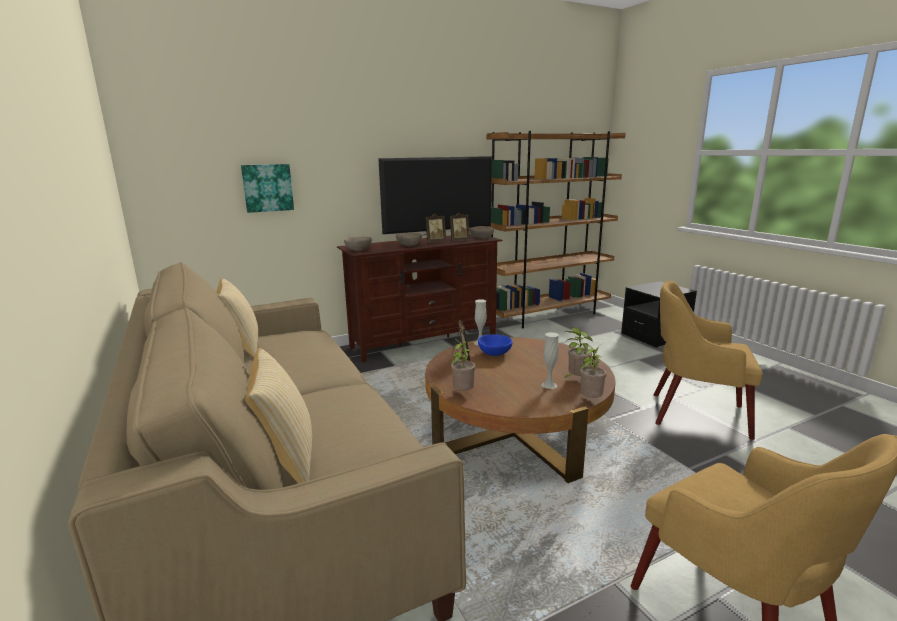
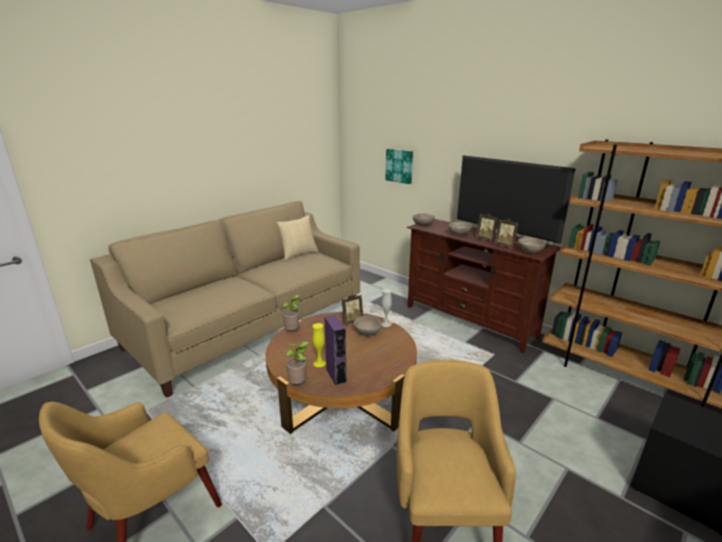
camera: 70 degrees right, 5 degrees up
pillow [245,348,312,483] -> none
blue bowl [478,334,513,356] -> beige bowl [354,316,382,336]
white vase [542,332,559,389] -> yellow vase [312,323,326,367]
potted plant [563,327,593,379] -> purple speaker [324,315,347,385]

